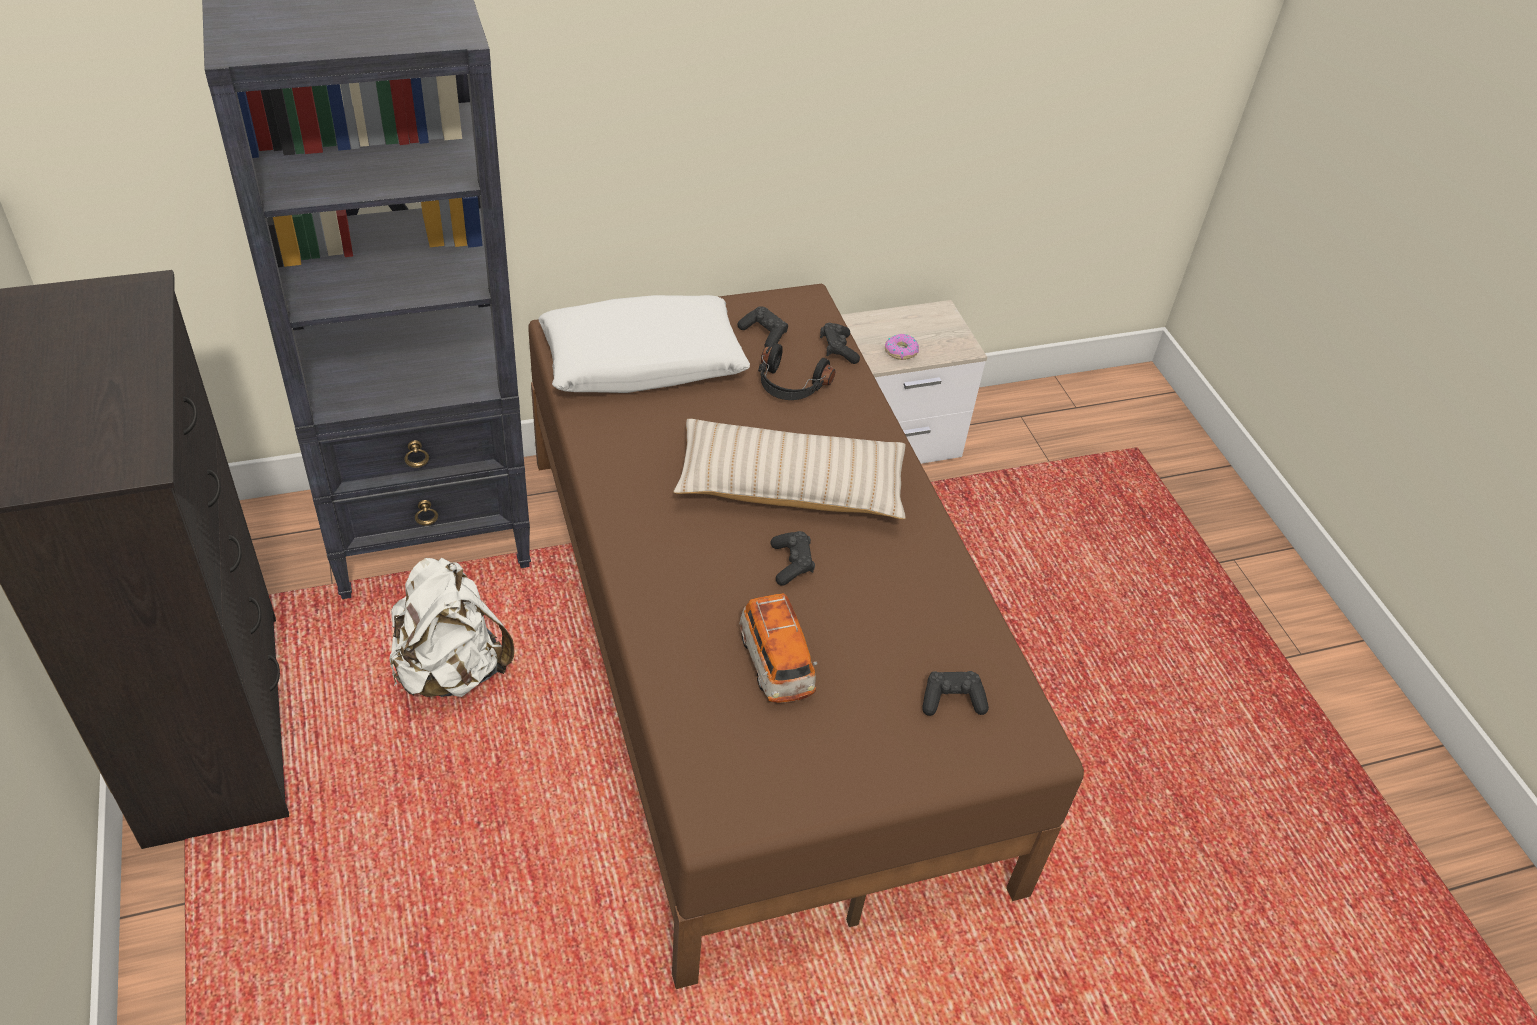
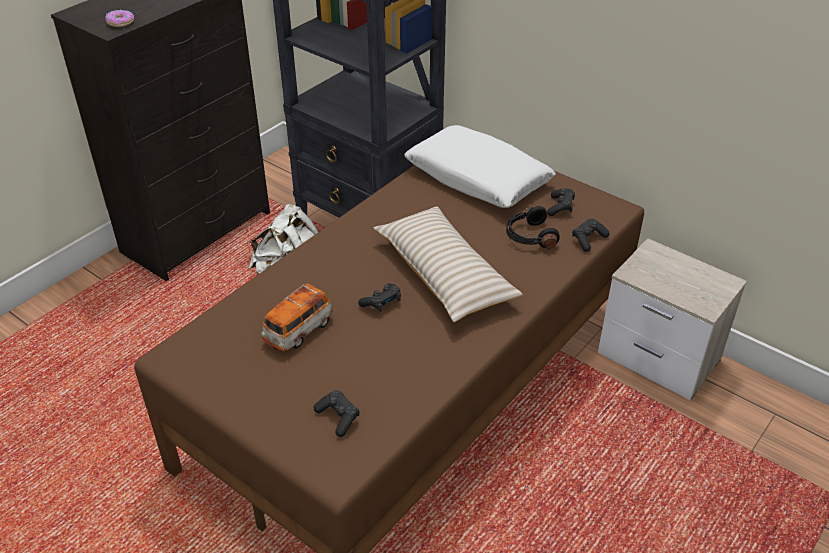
camera: 60 degrees right, 5 degrees down
donut [885,334,919,360] -> donut moved to [106,10,134,27]

